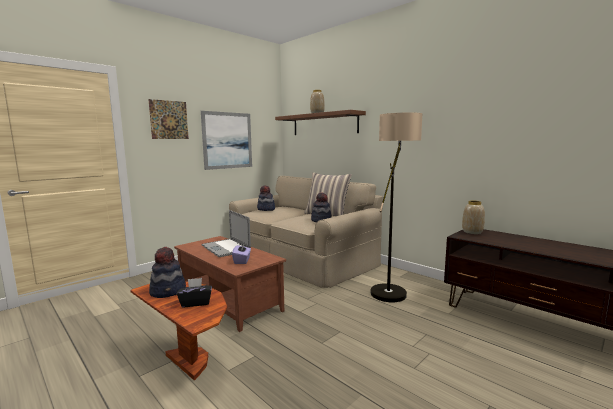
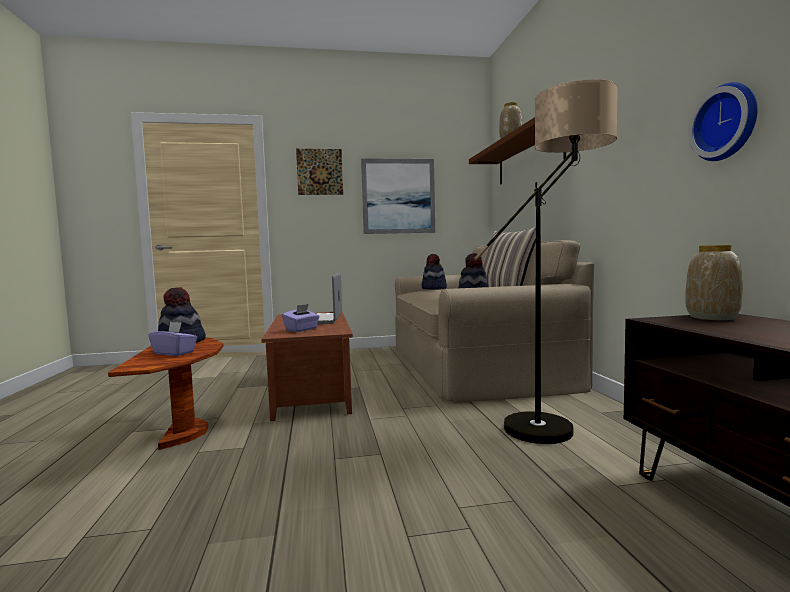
camera: 35 degrees right, 5 degrees down
black tissue box [177,278,212,307] -> purple tissue box [148,322,197,356]
none -> wall clock [688,82,757,161]

